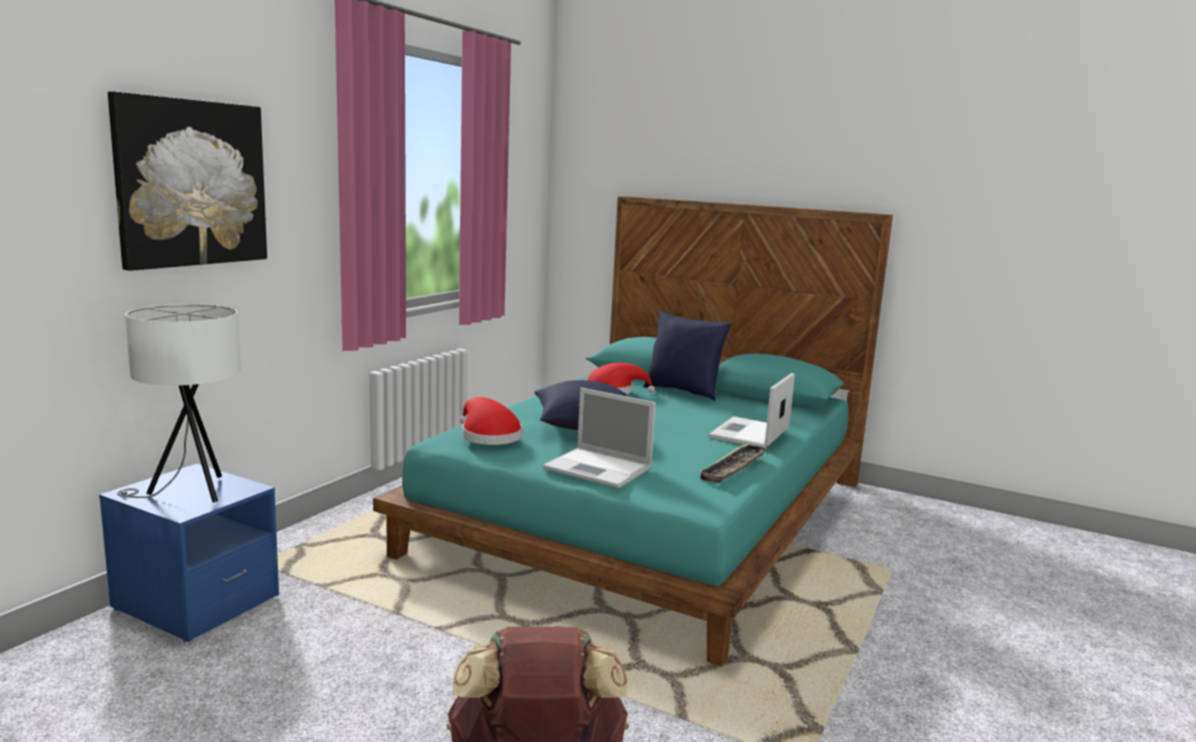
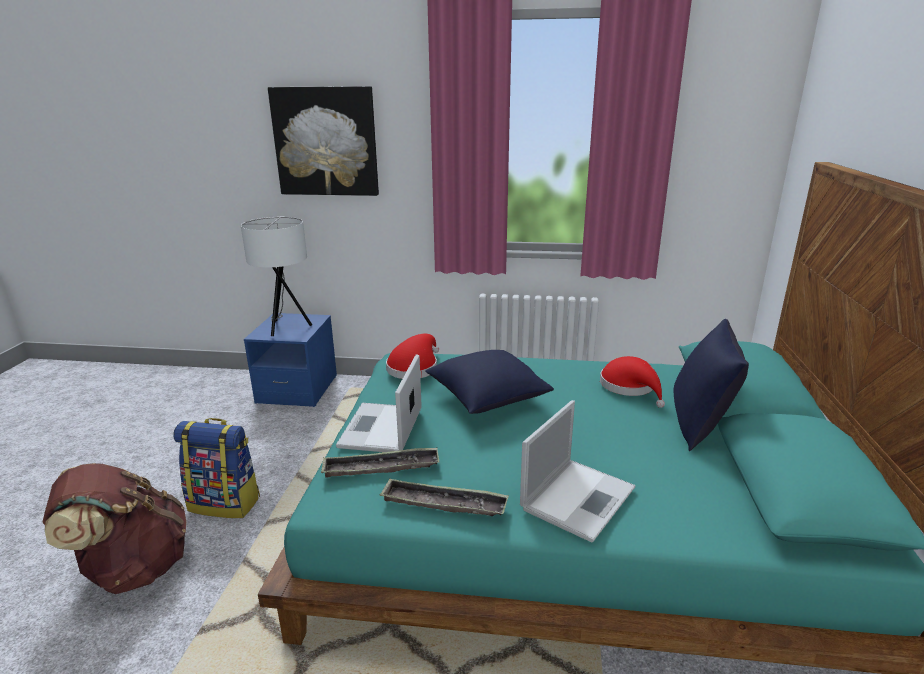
camera: 70 degrees right, 10 degrees up
laptop [708,373,795,448] -> laptop turned 120 degrees clockwise [520,400,635,543]
none -> backpack [173,418,260,518]
none -> tray [321,447,440,478]

